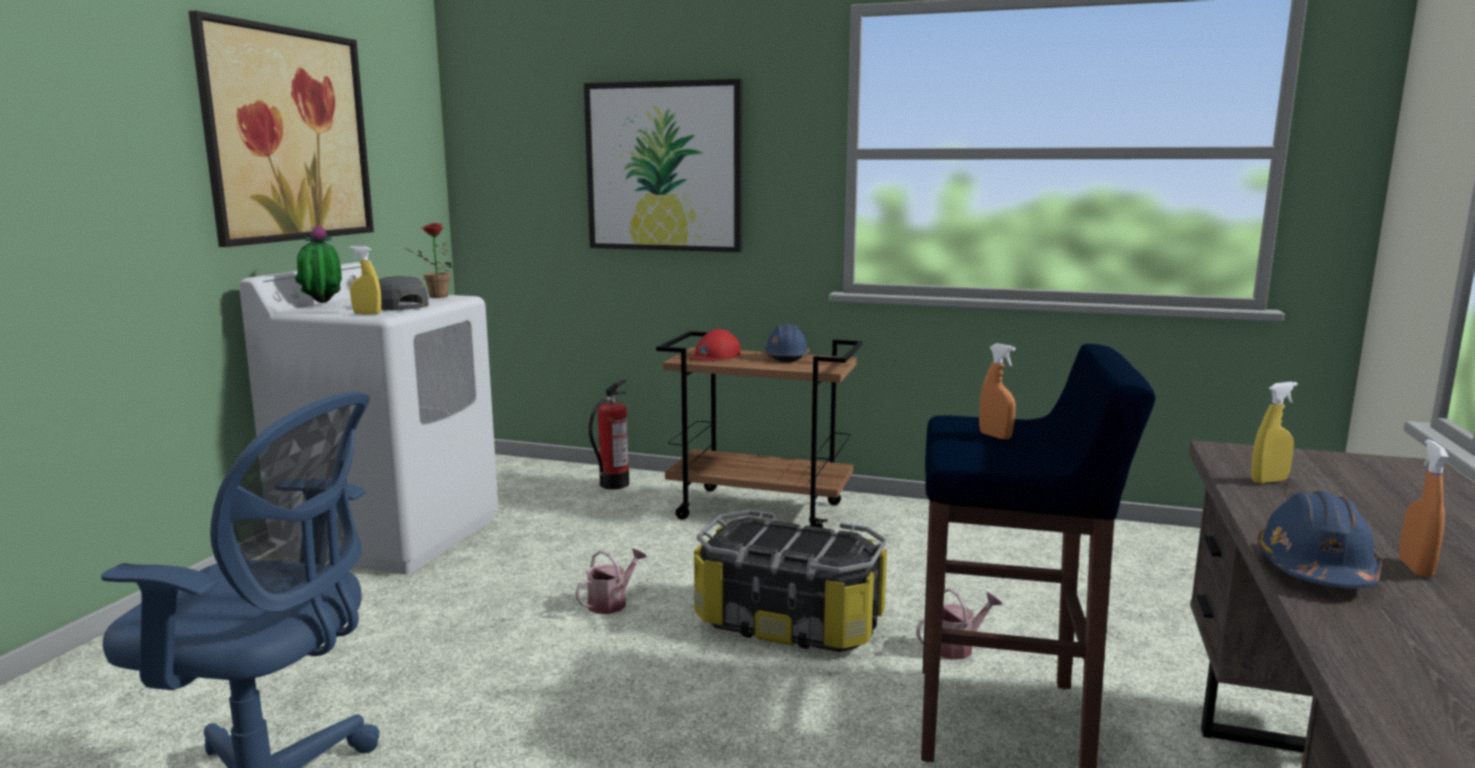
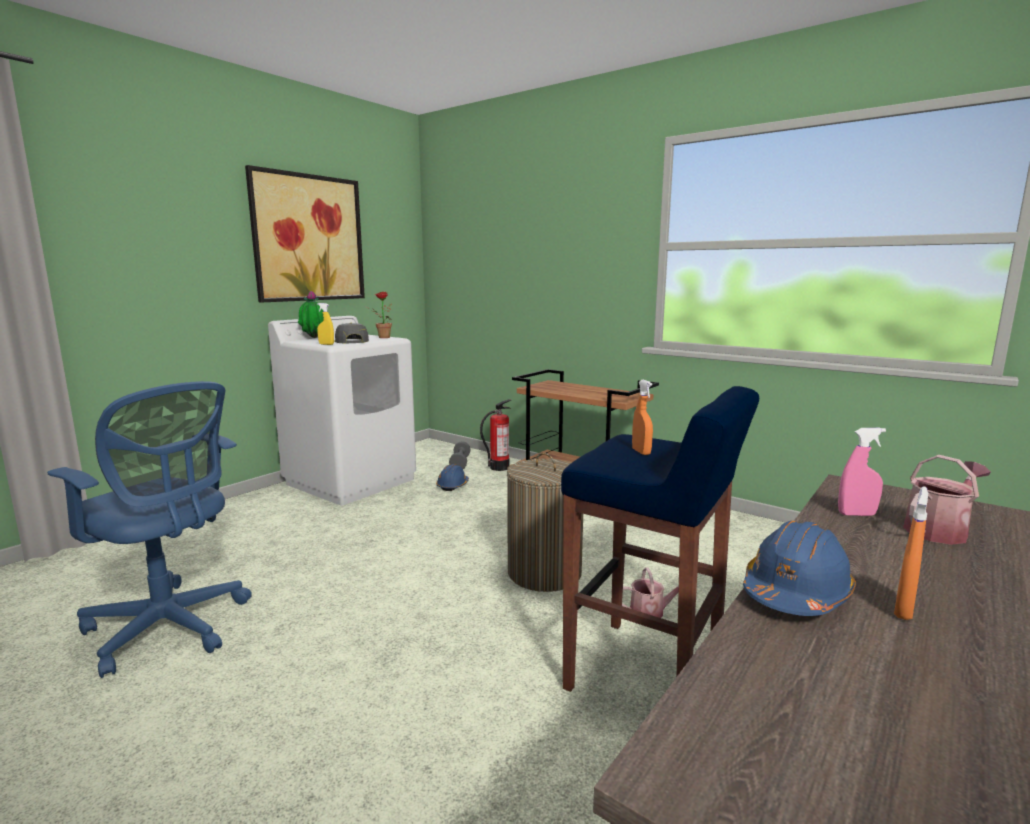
camera: 20 degrees right, 0 degrees up
watering can [575,548,647,614] -> watering can moved to [903,455,991,545]
picture [584,79,743,252] -> none
red cap [689,329,740,361] -> none
storage box [694,510,887,652] -> laundry basket [507,452,583,592]
blue hard hat [764,323,810,362] -> blue hard hat moved to [436,464,469,491]
yellow spray bottle [1251,382,1298,483] -> pink spray bottle [838,428,886,516]
none -> grey dumbbell [449,441,471,469]

